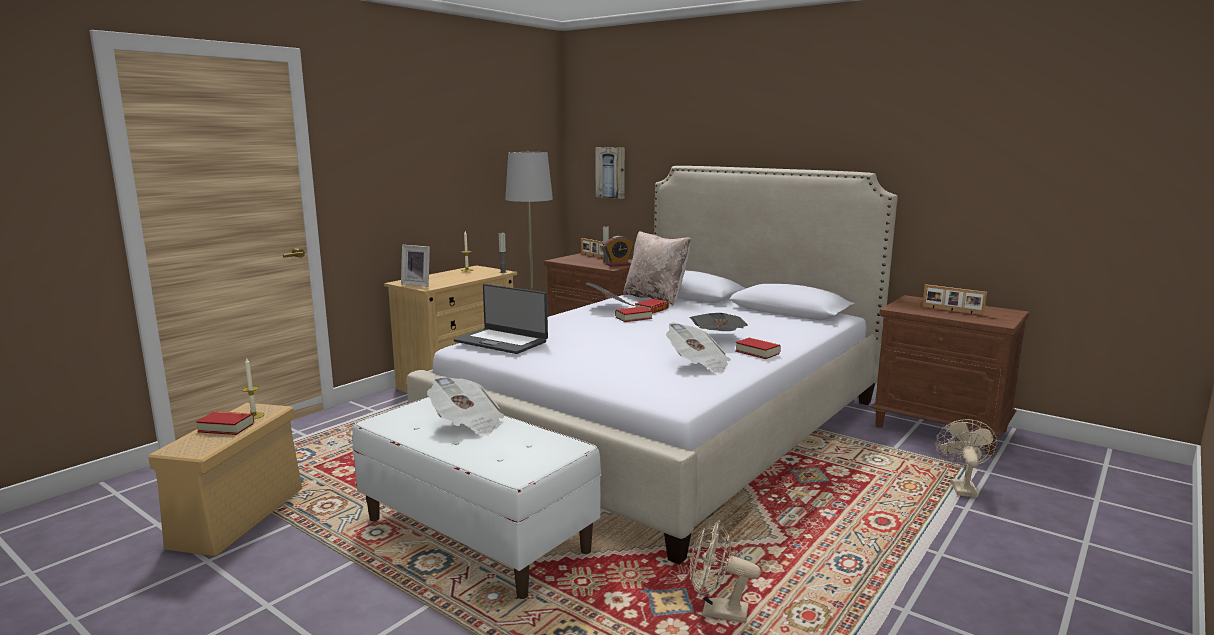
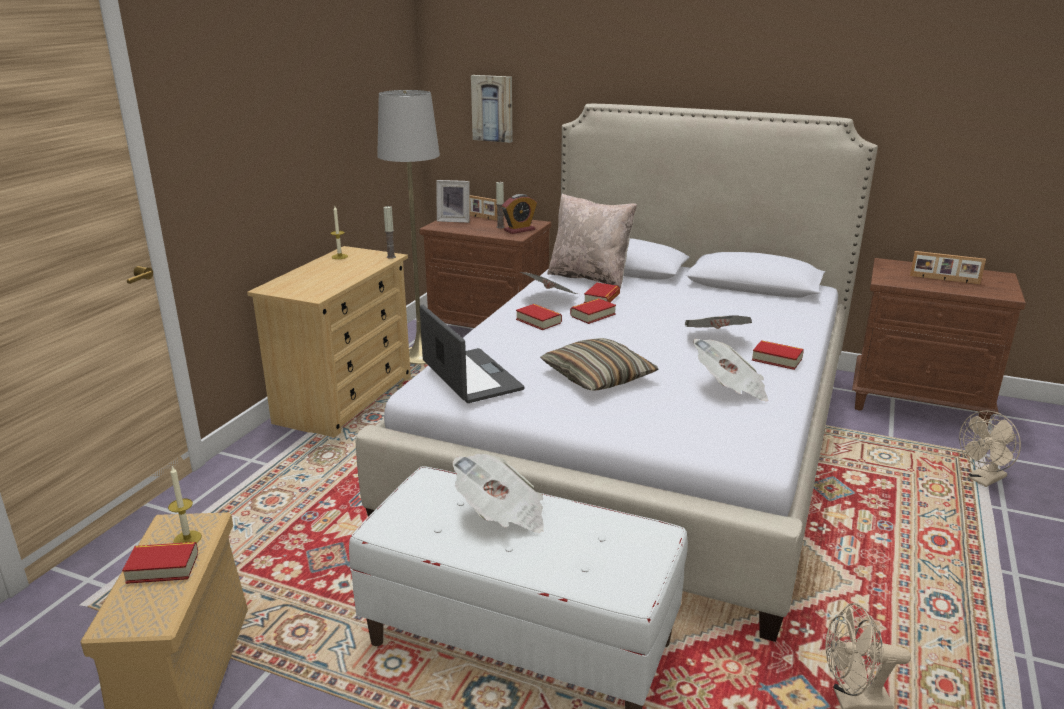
camera: 15 degrees left, 10 degrees up
picture frame [401,245,430,287] -> picture frame moved to [436,180,470,223]
laptop [454,284,548,354] -> laptop turned 135 degrees counterclockwise [420,305,524,403]
beige fan [936,419,997,497] -> beige fan turned 120 degrees counterclockwise [959,410,1021,487]
none -> book [516,304,562,330]
none -> pillow [540,338,659,391]

